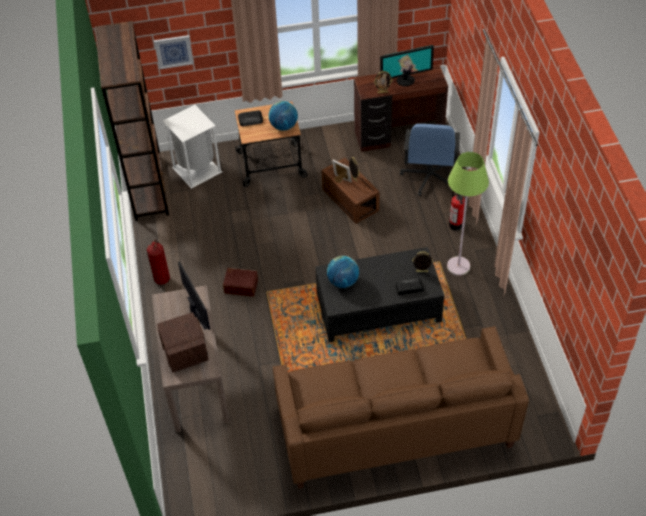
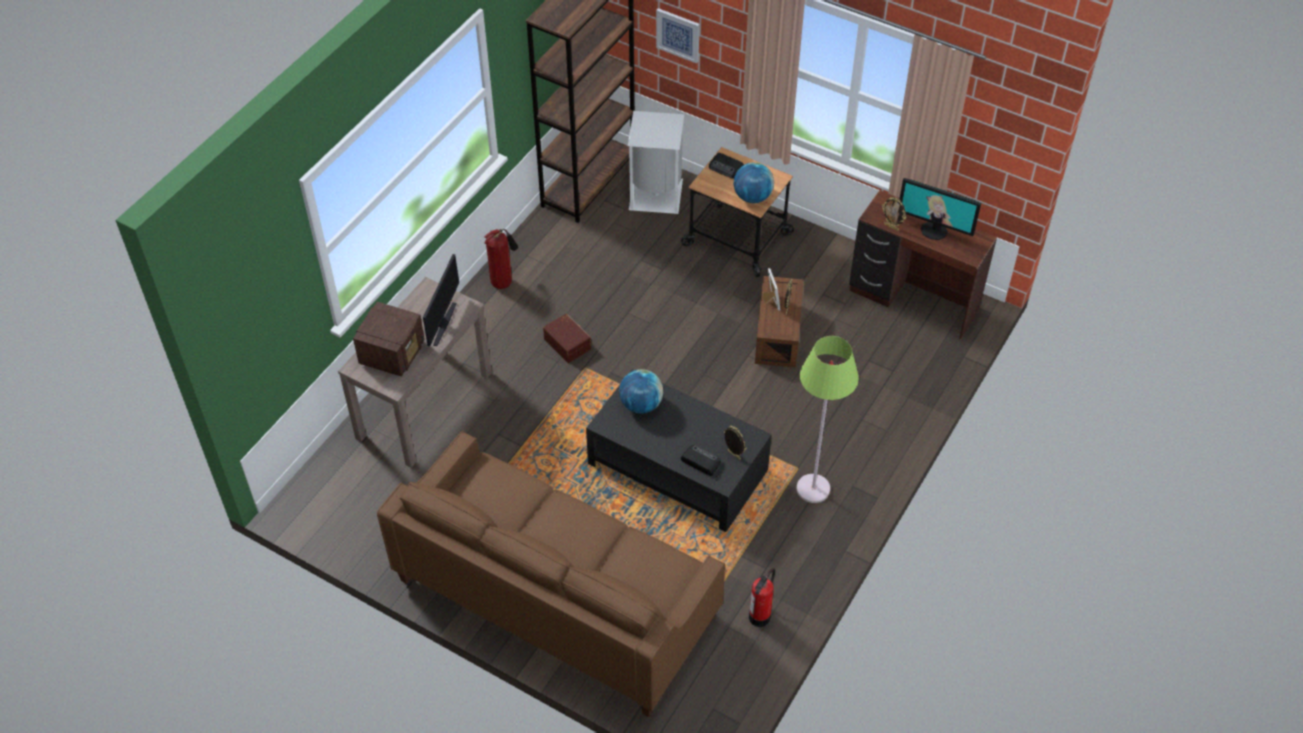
camera: 40 degrees right, 0 degrees up
blue office chair [400,124,460,196] -> none
fire extinguisher [449,191,465,231] -> fire extinguisher moved to [749,568,775,627]

